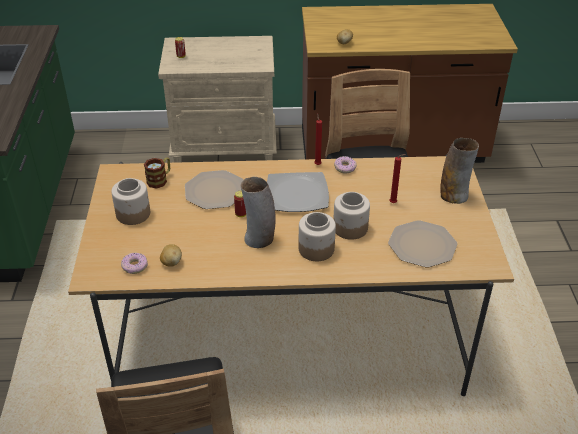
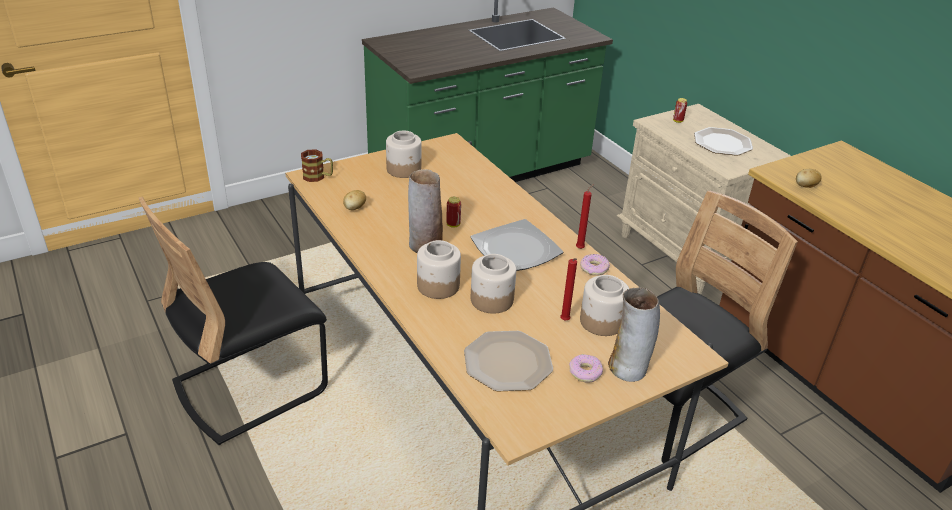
camera: 60 degrees right, 5 degrees down
donut [121,253,148,274] -> donut moved to [569,354,603,383]
mug [144,157,170,189] -> mug moved to [301,149,333,182]
plate [185,170,243,209] -> plate moved to [694,127,753,156]
none -> jar [580,275,629,336]

